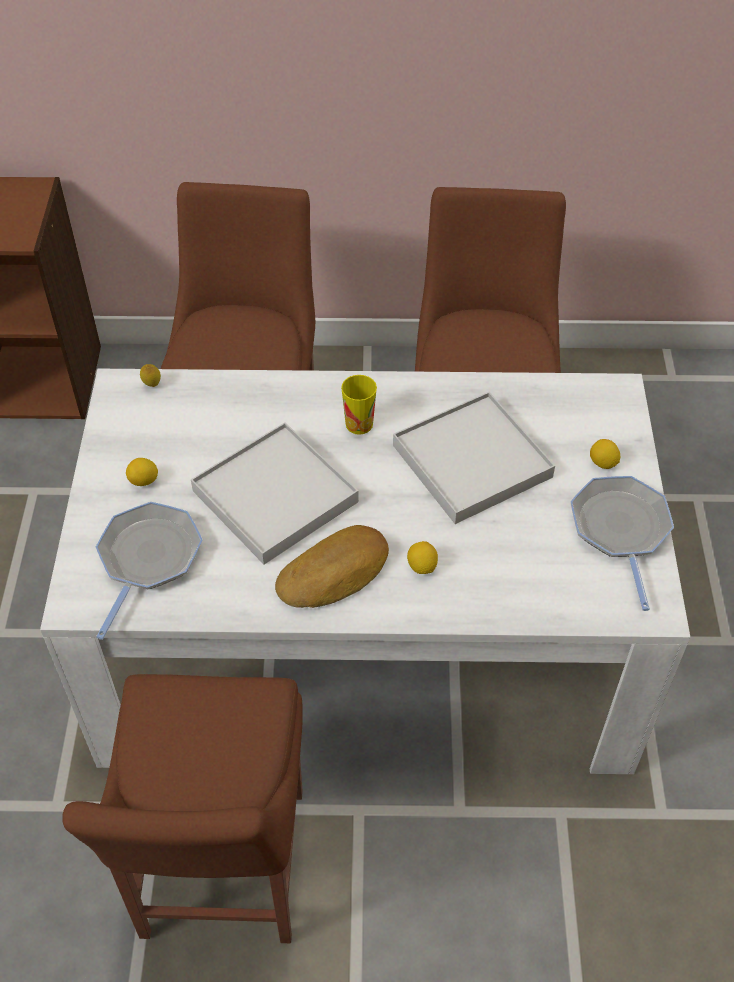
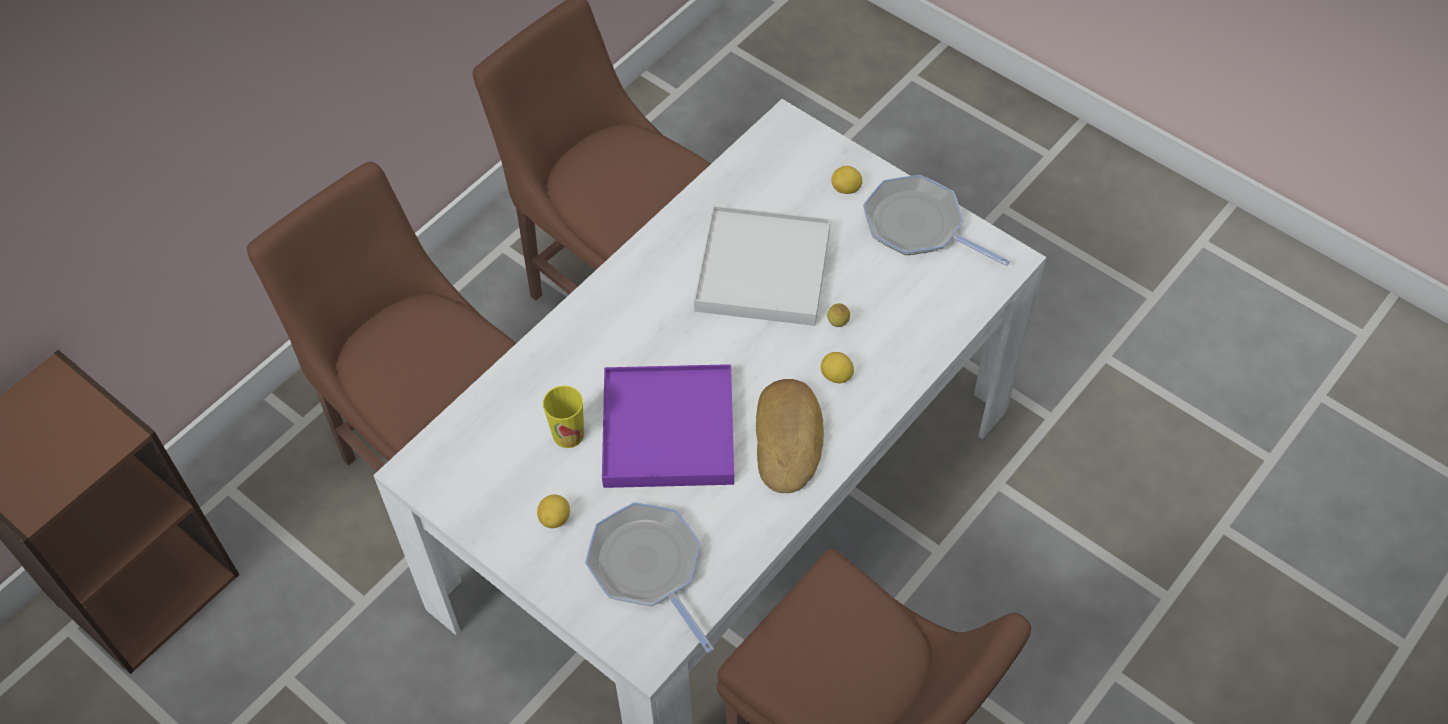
camera: 50 degrees left, 5 degrees up
lemon [140,364,161,387] -> lemon moved to [827,303,850,327]
white tray [191,422,359,564] -> purple tray [602,364,734,488]
cup [341,375,377,435] -> cup moved to [543,386,584,448]

